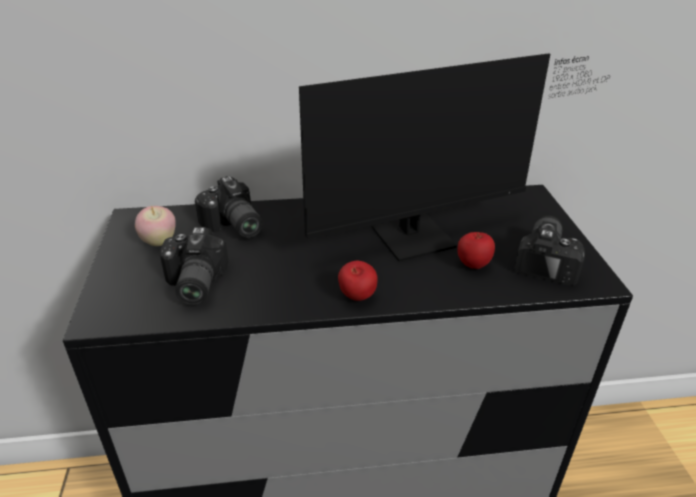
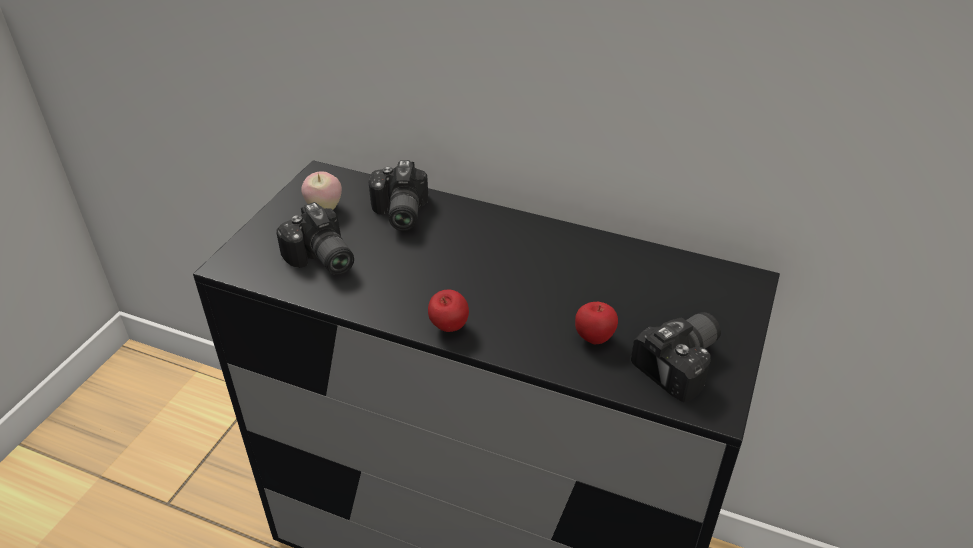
camera: 30 degrees right, 5 degrees up
camera [160,227,229,305] -> camera turned 60 degrees counterclockwise [276,202,354,275]
monitor [299,53,610,262] -> none

